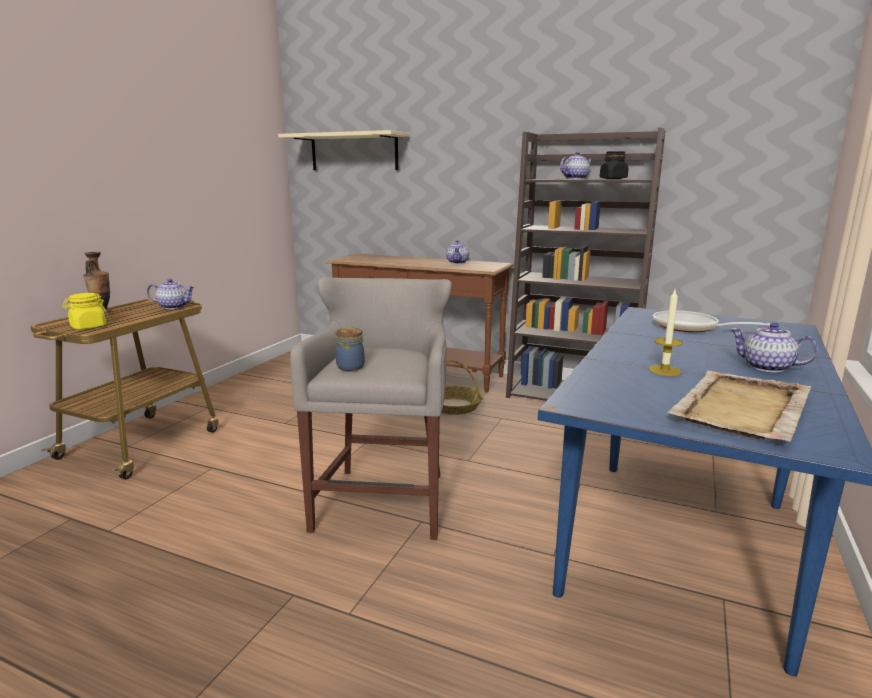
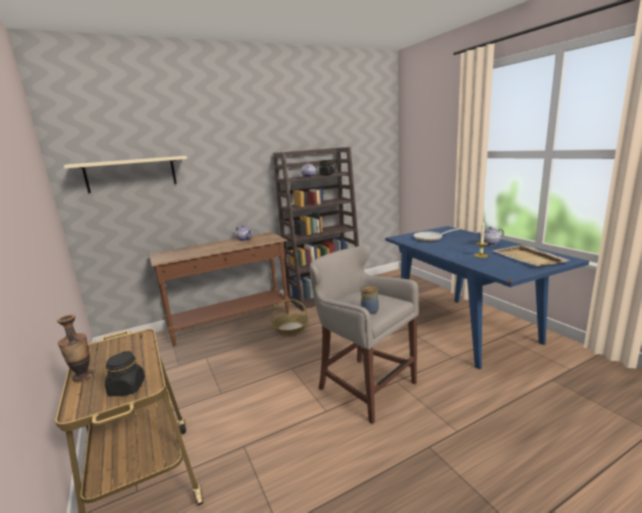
camera: 50 degrees left, 0 degrees up
yellow jar [62,293,107,329] -> black jar [105,351,145,396]
teapot [147,279,195,309] -> none

